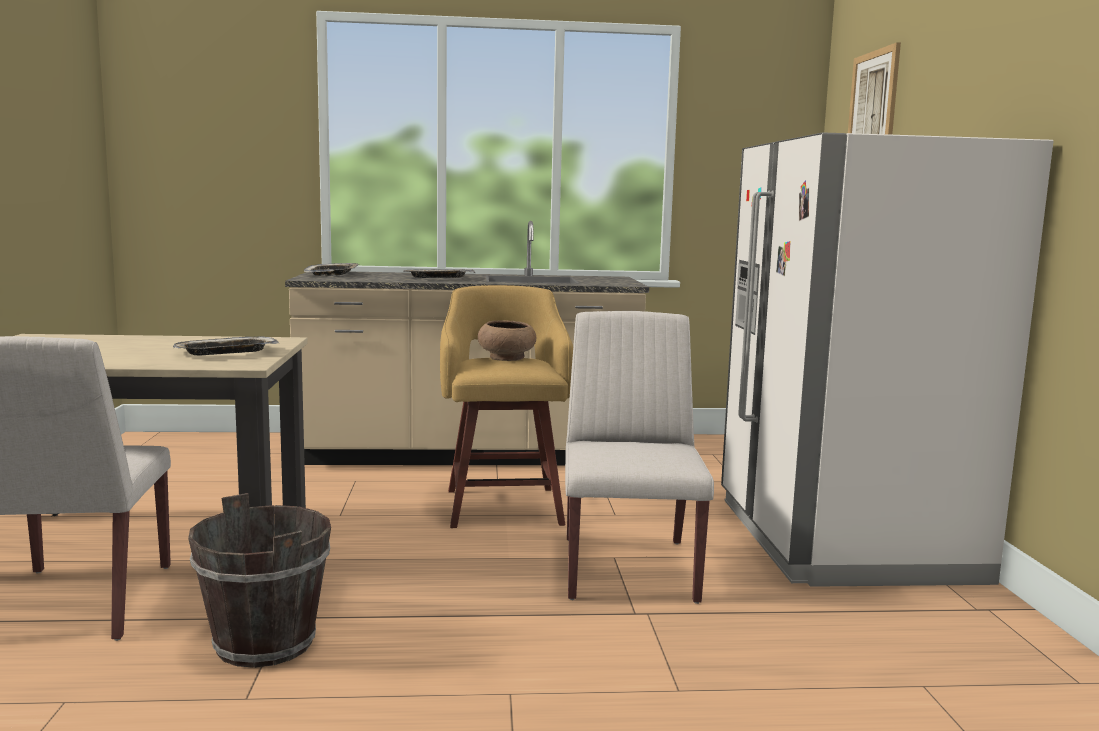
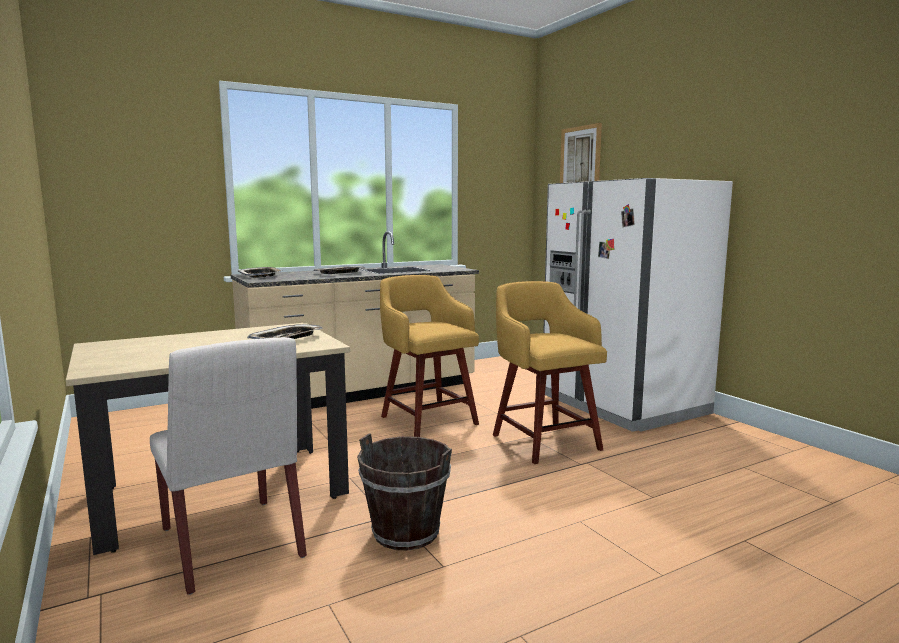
camera: 25 degrees left, 0 degrees up
brown bowl [478,321,536,361] -> none
white chair [565,311,714,604] -> yellow stool [493,281,607,464]

